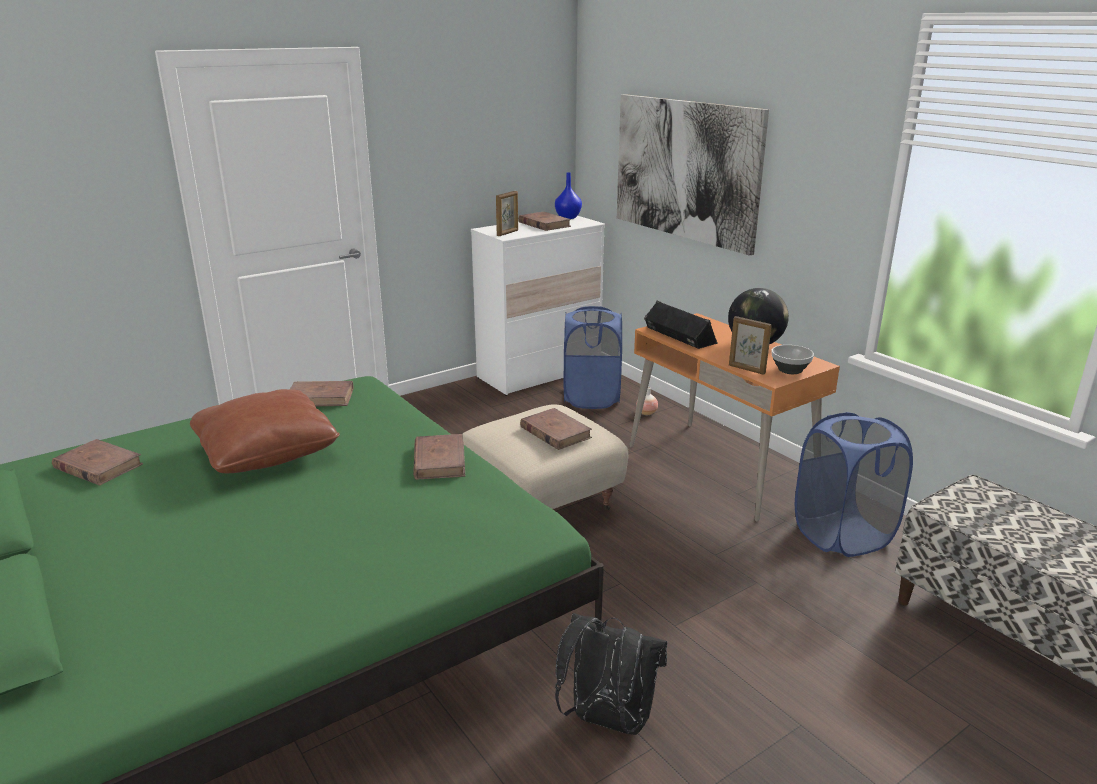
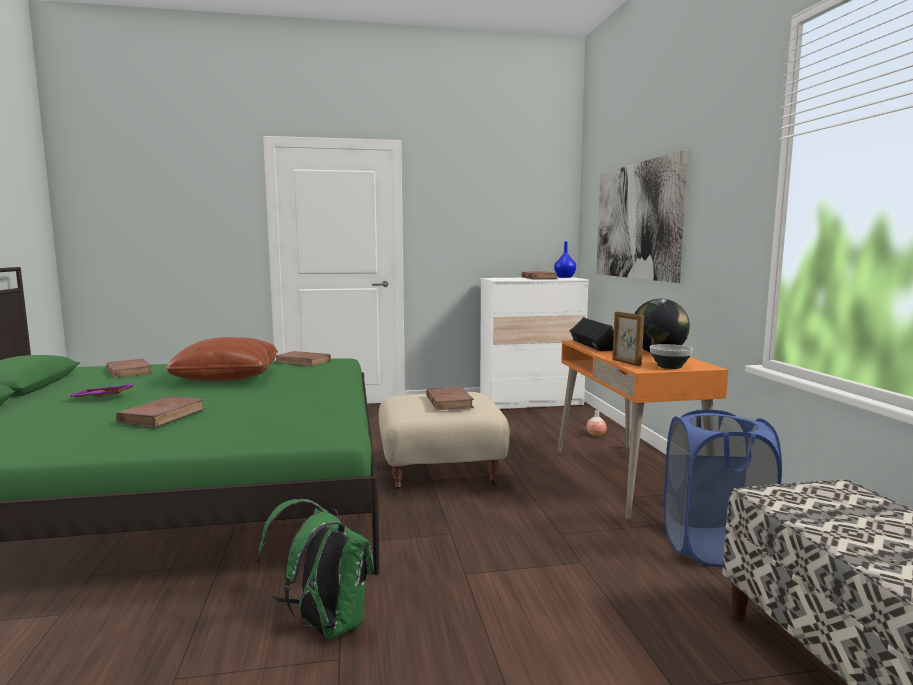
camera: 25 degrees right, 15 degrees down
brown book [413,434,465,480] -> brown book moved to [116,396,206,428]
picture frame [496,191,518,236] -> none
black backpack [555,613,667,735] -> green backpack [257,499,374,640]
blue laundry basket [564,306,622,409] -> none
none -> purple tray [67,383,136,398]

